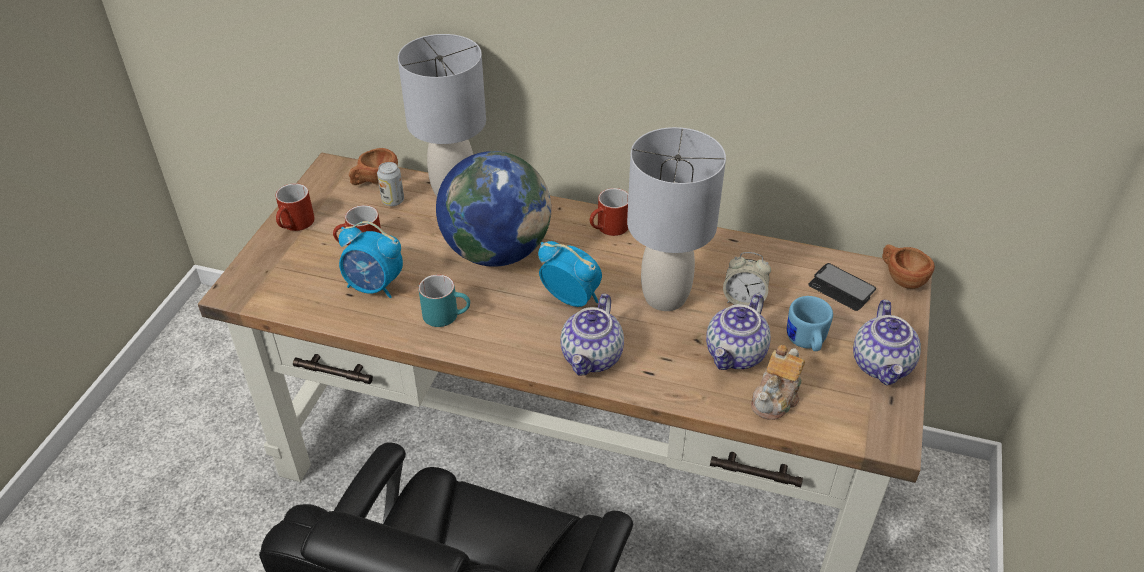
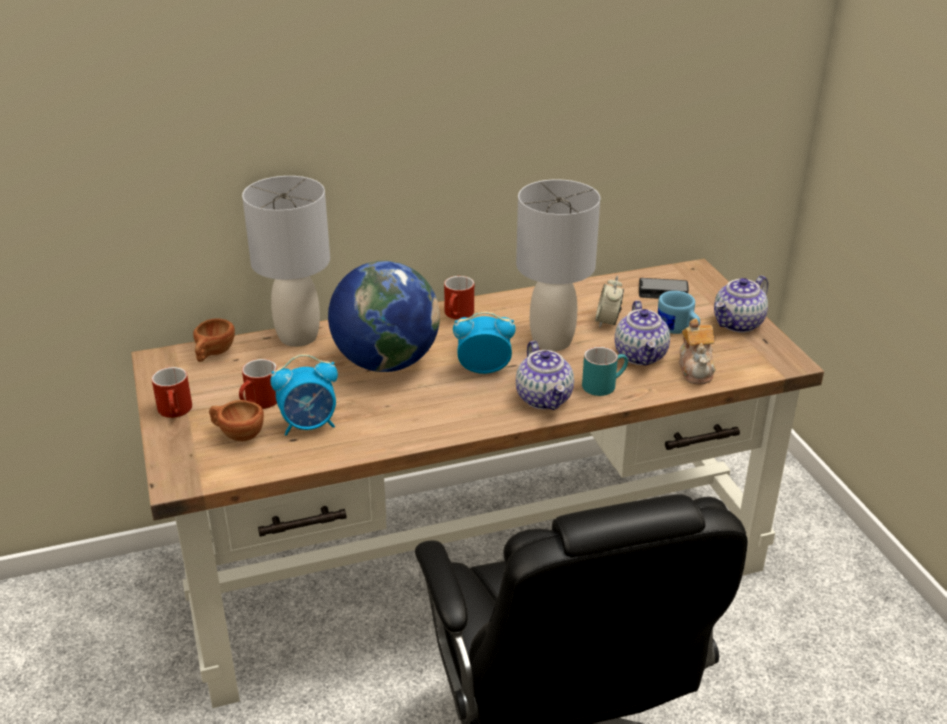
camera: 35 degrees left, 10 degrees down
can [377,162,404,206] -> none
turquoise mug [418,275,470,327] -> turquoise mug moved to [582,347,628,396]
alarm clock [723,252,771,306] -> alarm clock turned 120 degrees clockwise [595,276,624,328]
teapot [853,300,921,386] -> teapot turned 75 degrees clockwise [714,275,768,333]
brown cup [882,244,935,289] -> brown cup moved to [209,400,264,441]

